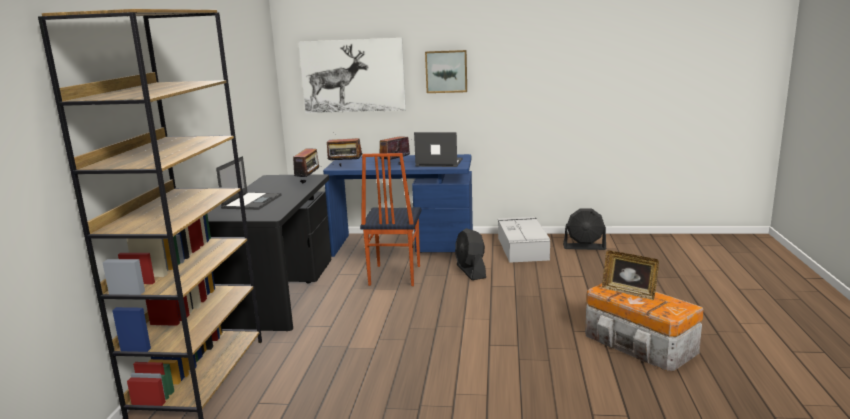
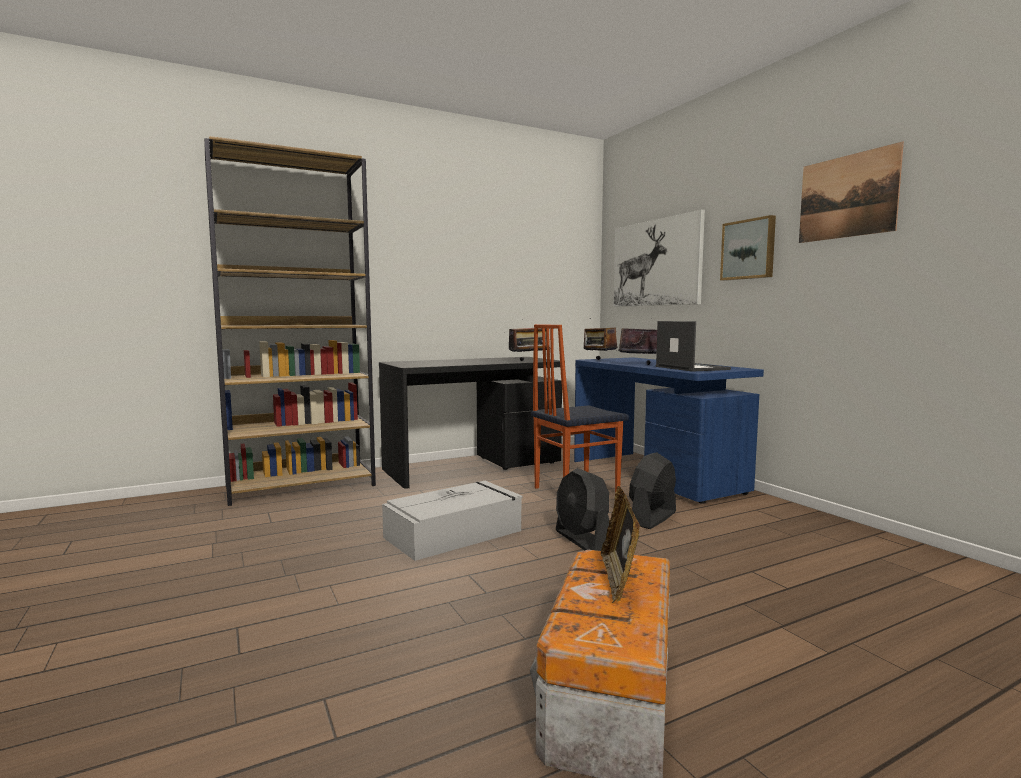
camera: 55 degrees right, 10 degrees down
laptop [216,156,282,210] -> none
grey storage box [498,217,550,263] -> grey storage box moved to [382,481,523,561]
black fan [563,208,606,250] -> black fan moved to [556,468,610,551]
none -> picture [799,141,904,243]

